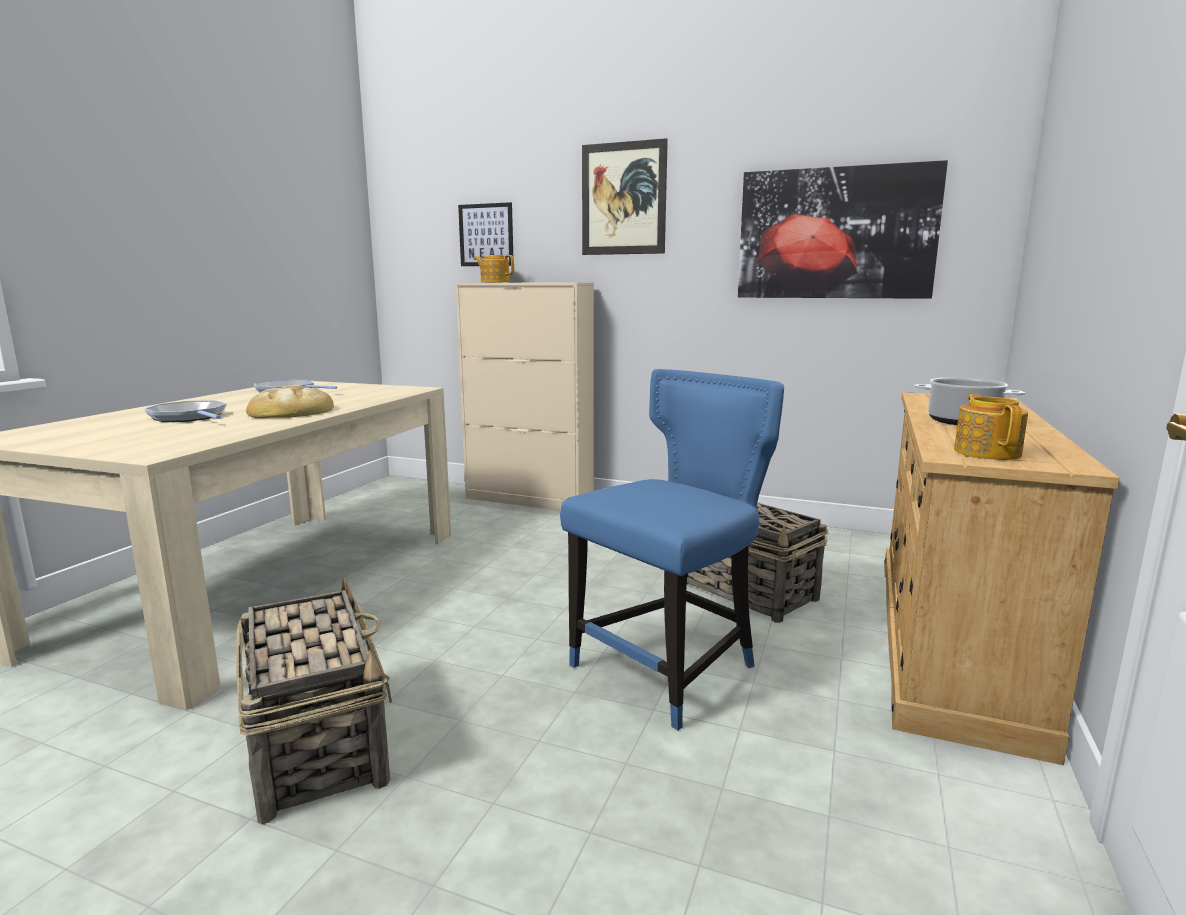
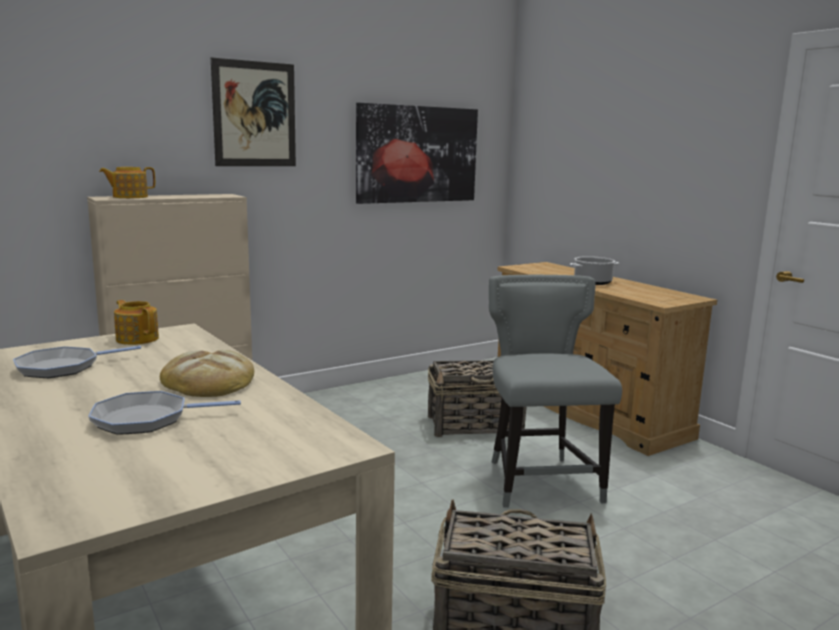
camera: 55 degrees left, 0 degrees up
picture [458,202,513,266] -> none
blue chair [560,369,784,730] -> grey chair [489,275,622,508]
teapot [954,394,1028,460] -> teapot moved to [114,300,159,345]

